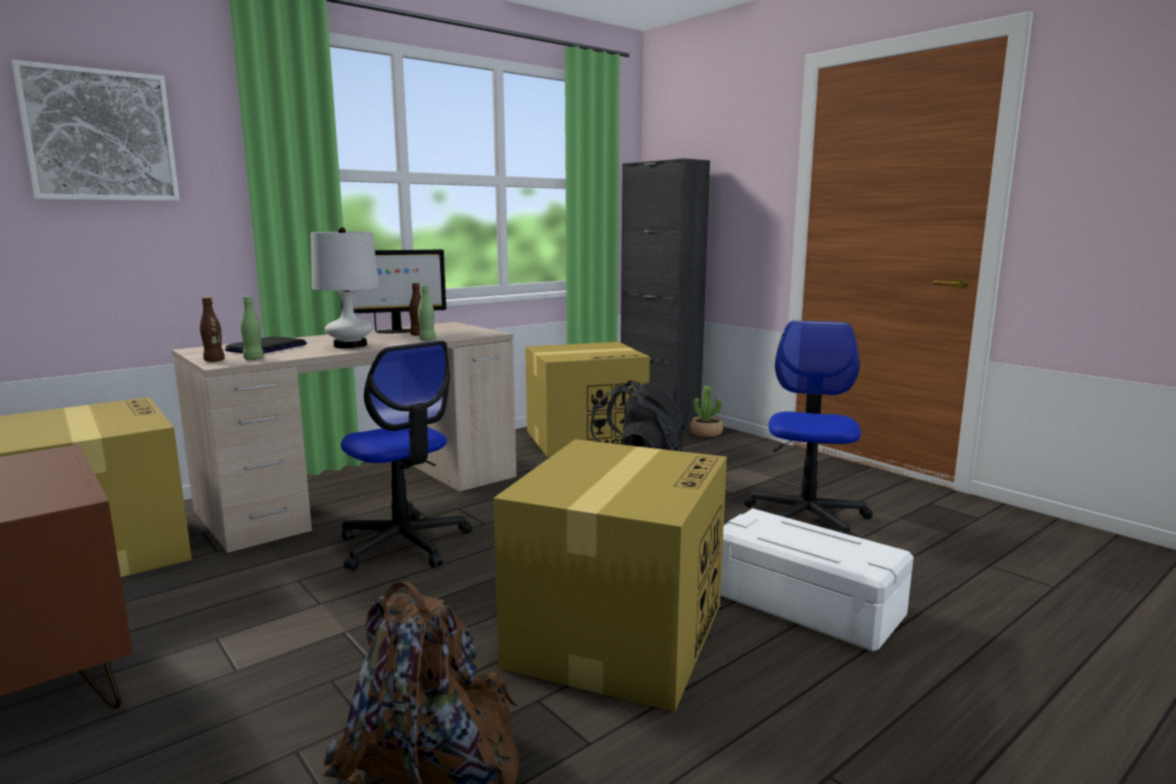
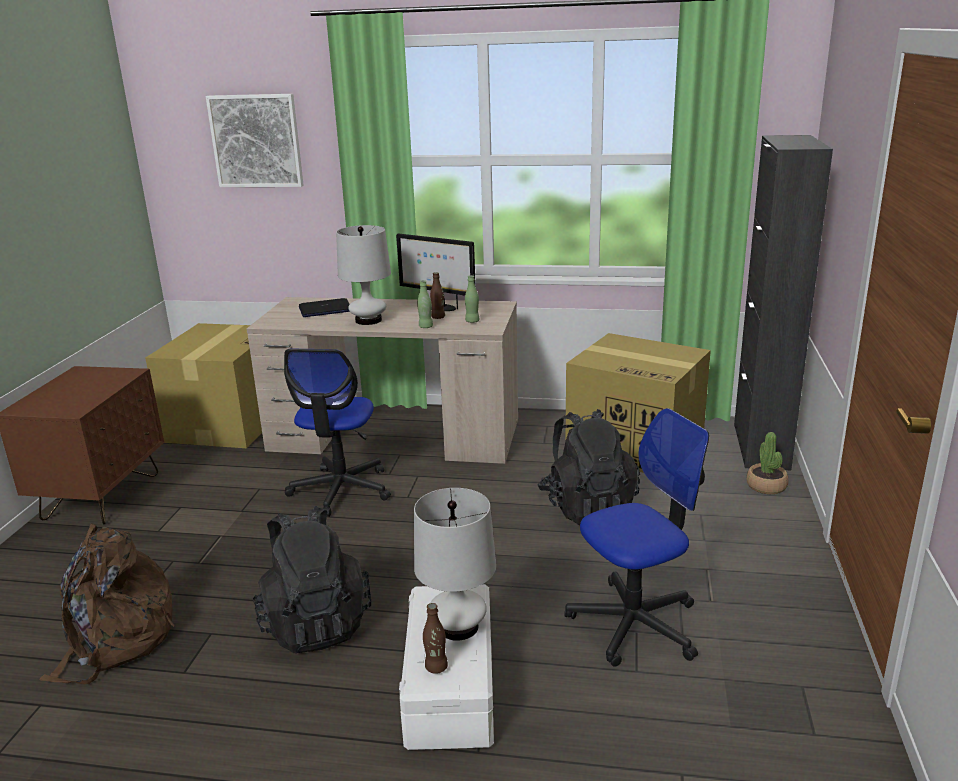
camera: 50 degrees right, 10 degrees up
brown bottle [200,297,225,362] -> brown bottle moved to [423,603,448,674]
green bottle [240,296,264,360] -> green bottle moved to [465,275,479,323]
cardboard box [493,439,727,712] -> black backpack [253,506,371,653]
none -> white table lamp [414,488,496,641]

